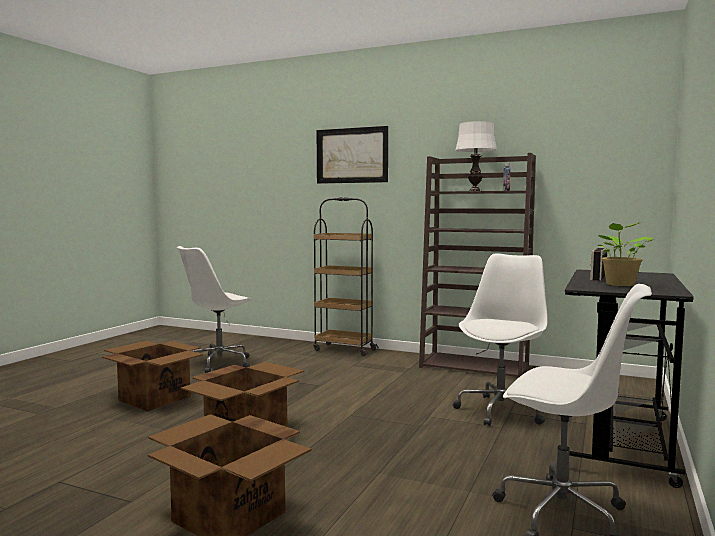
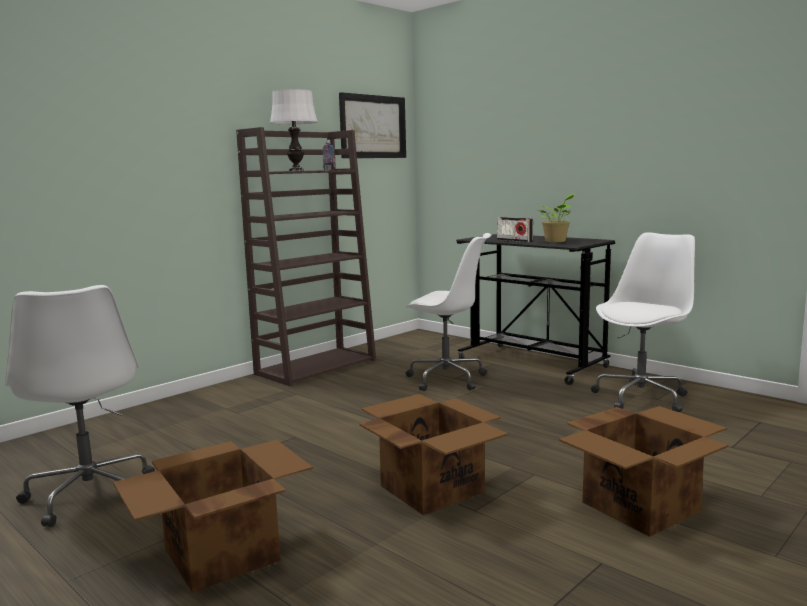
camera: 70 degrees left, 5 degrees up
brown cart [313,197,379,356] -> none
picture [317,126,388,184] -> picture moved to [339,92,406,158]
white office chair [453,254,548,426] -> white office chair turned 150 degrees clockwise [405,233,492,391]

